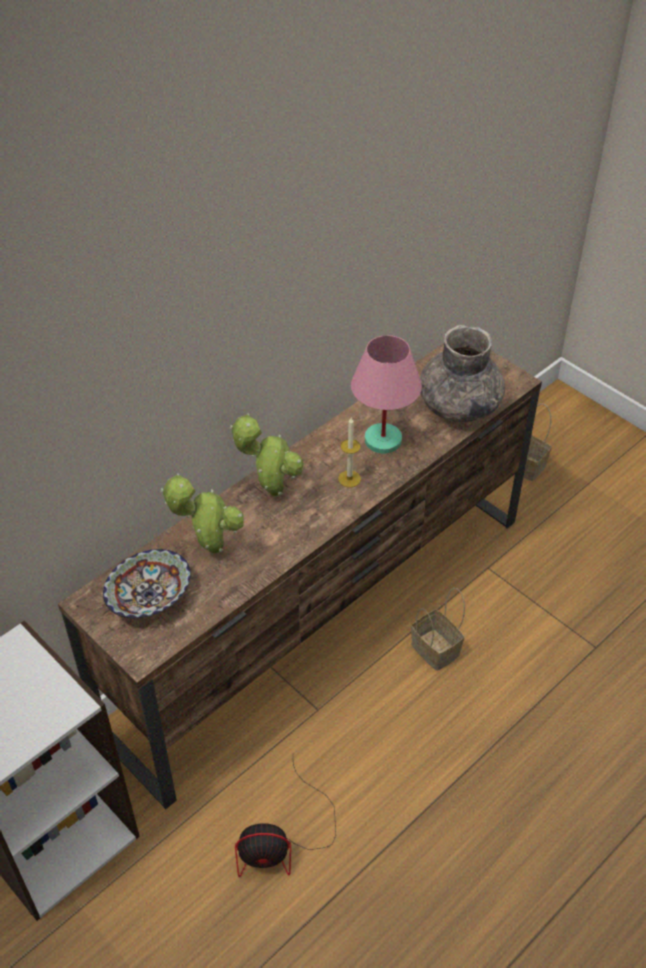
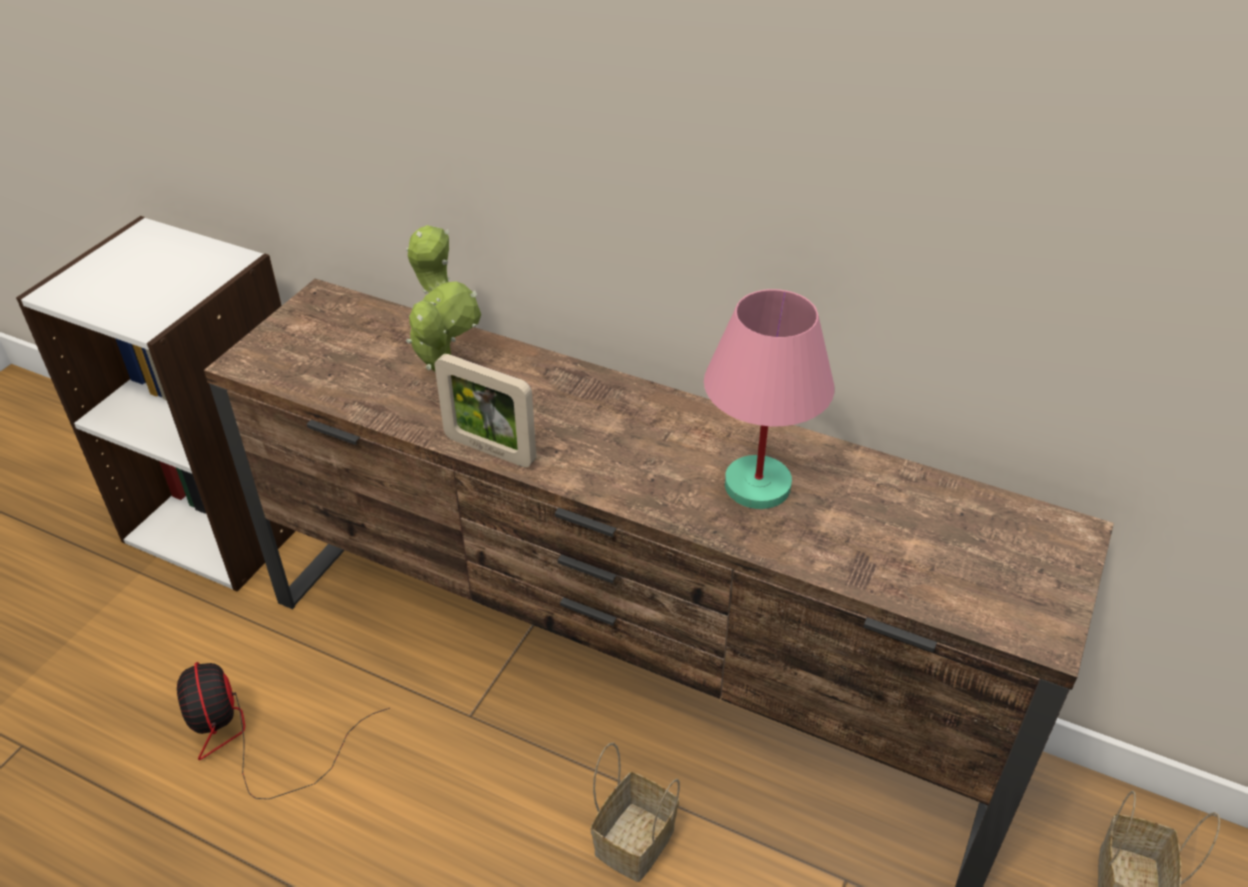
camera: 70 degrees right, 5 degrees down
bowl [103,549,191,618] -> none
potted plant [230,414,304,497] -> none
candle [338,418,361,487] -> none
grey vase [420,325,505,423] -> none
none -> picture frame [435,354,536,467]

